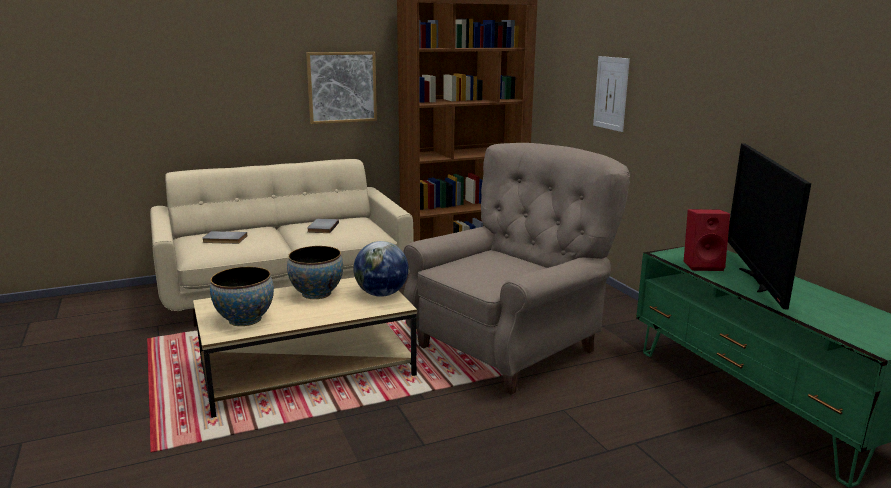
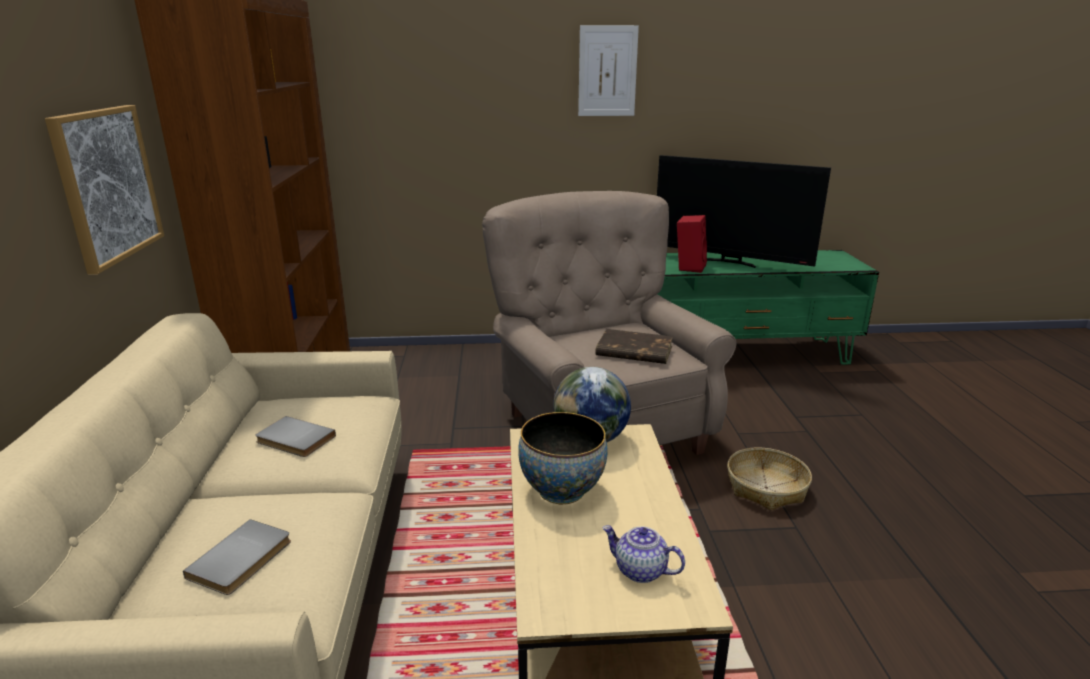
camera: 70 degrees left, 5 degrees up
bowl [210,267,274,326] -> teapot [602,525,685,583]
picture [593,56,630,132] -> picture moved to [578,25,639,116]
none -> brown book [595,329,673,364]
none -> basket [727,447,812,510]

